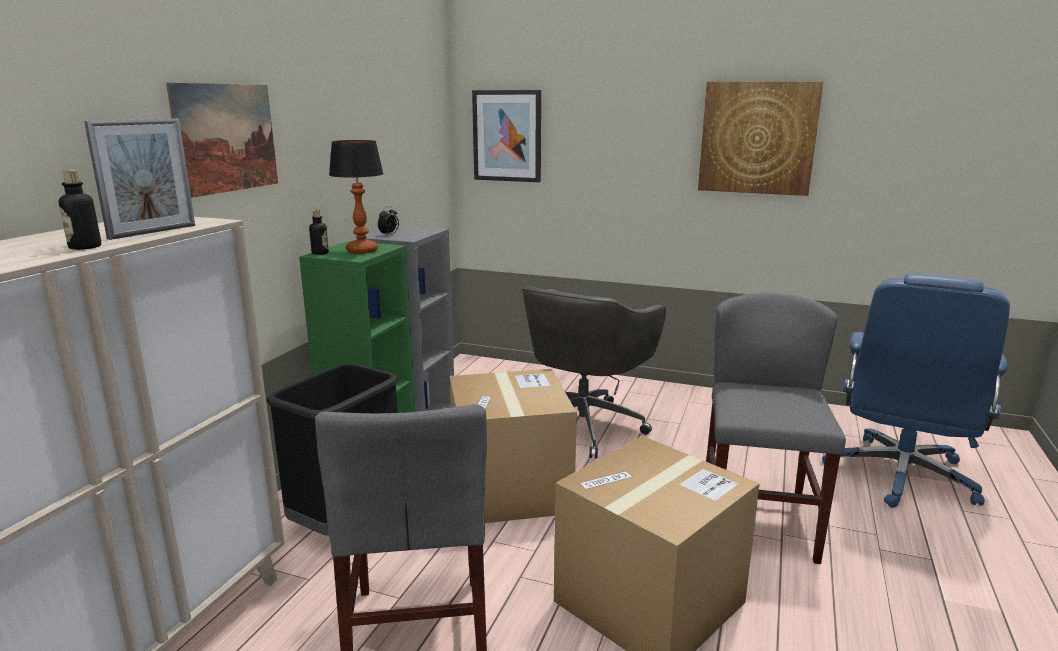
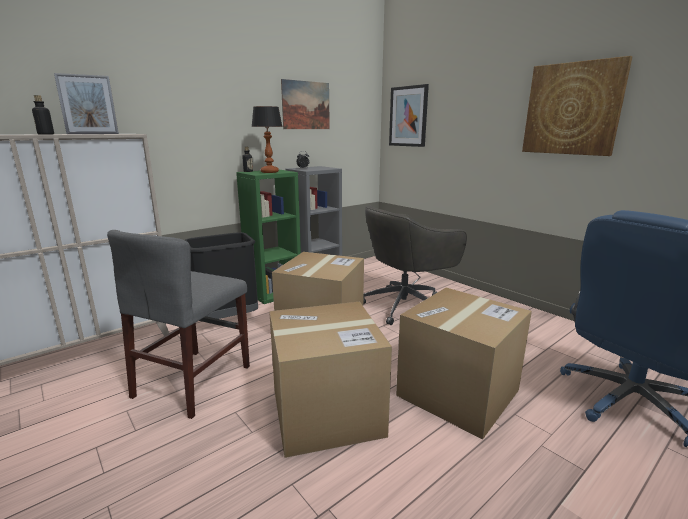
camera: 30 degrees right, 0 degrees up
picture [166,83,278,198] -> picture moved to [281,79,330,129]
grey chair [706,293,846,564] -> cardboard box [396,288,532,440]

